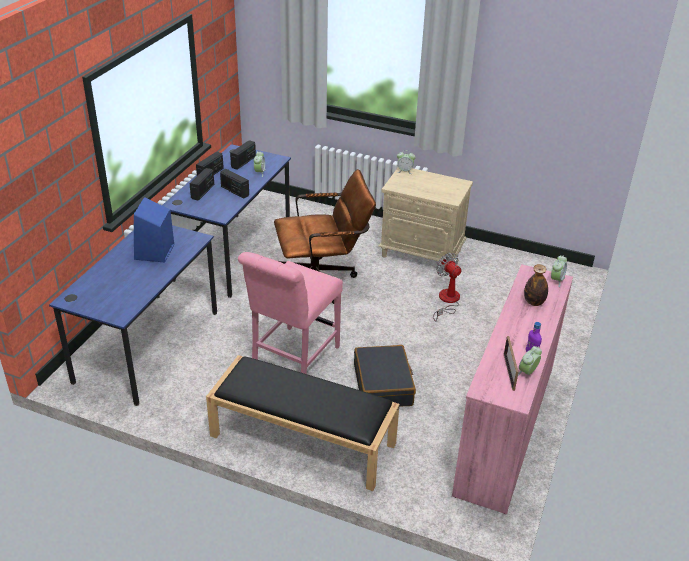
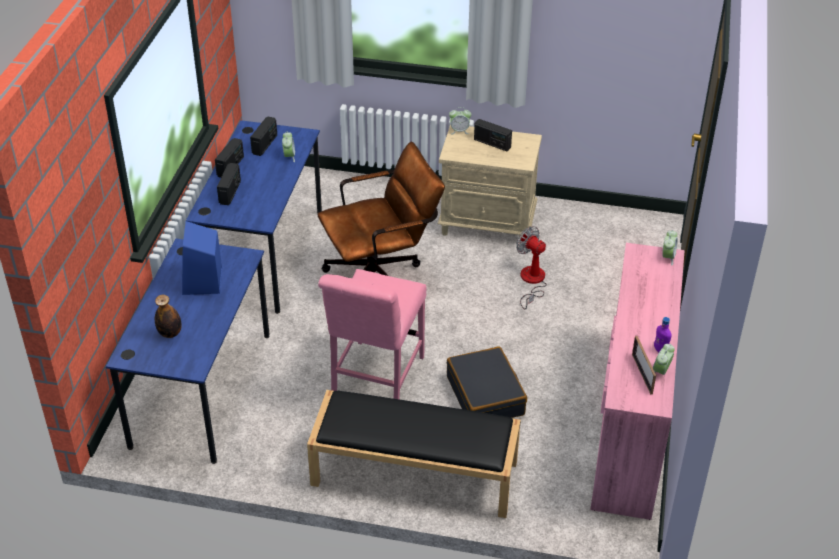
camera: 10 degrees left, 5 degrees up
radio [220,169,249,199] -> radio moved to [474,119,512,151]
bottle [524,264,548,306] -> bottle moved to [155,295,182,338]

